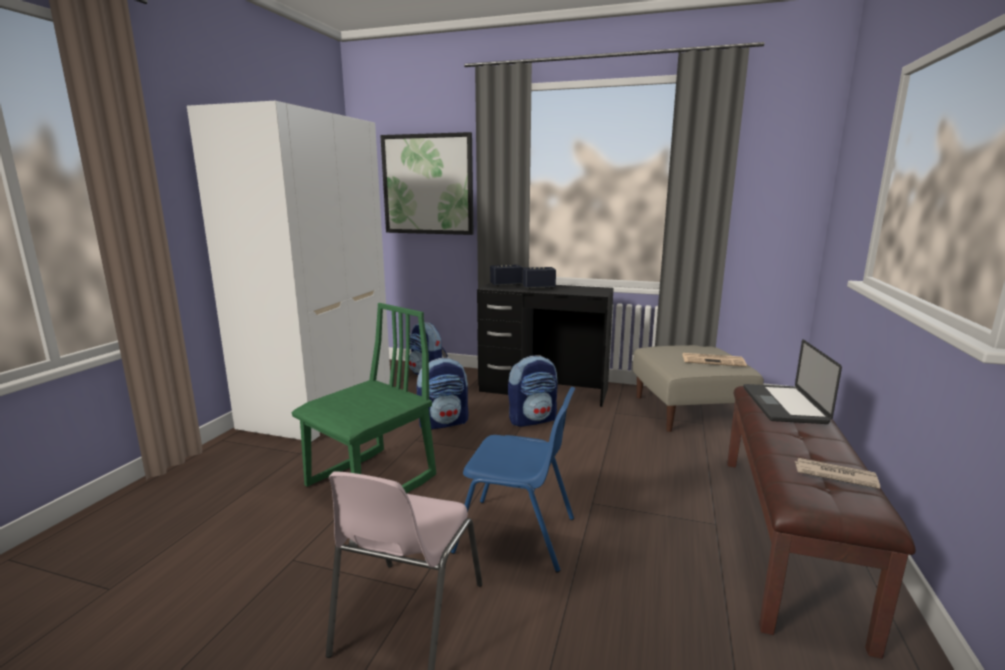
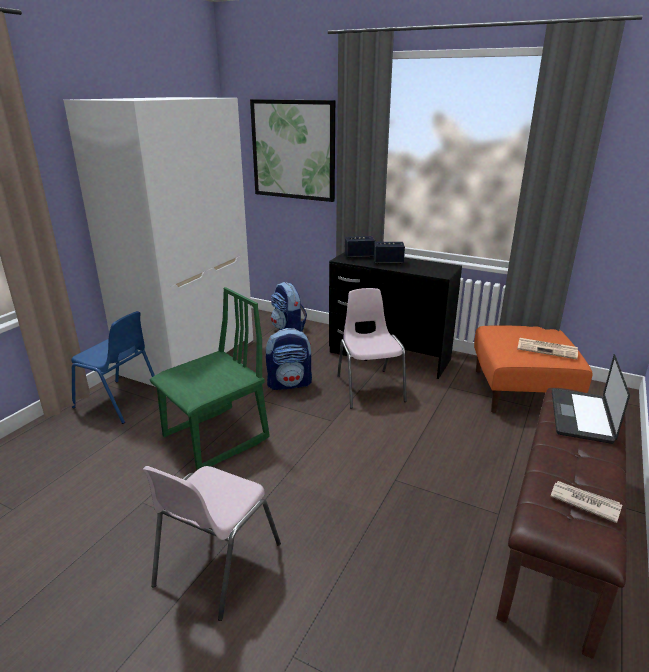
camera: 10 degrees right, 10 degrees up
blue chair [451,387,576,572] -> blue chair moved to [72,311,155,424]
backpack [508,355,558,427] -> pink chair [337,288,407,408]
beige ottoman [633,345,764,432] -> orange ottoman [474,325,593,413]

